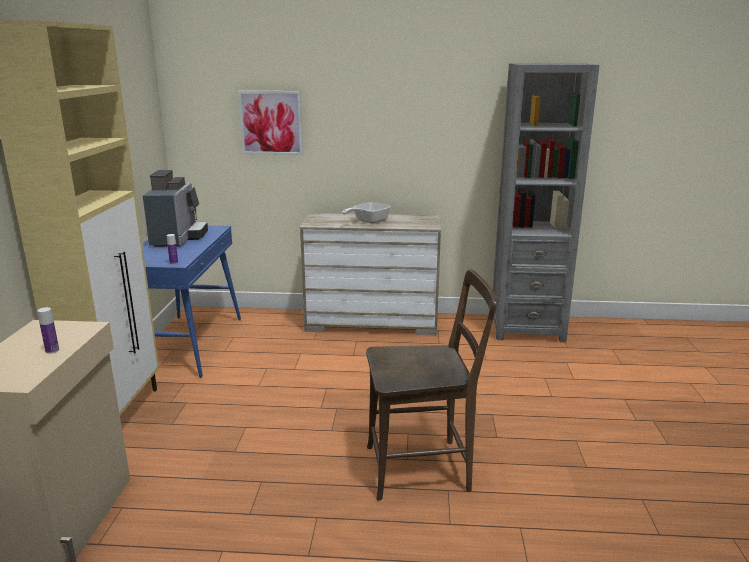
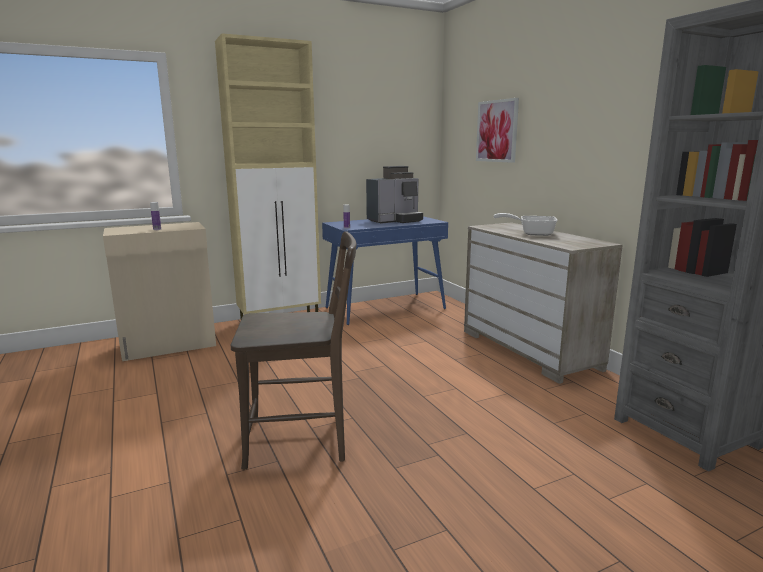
camera: 60 degrees right, 5 degrees down
brown chair [366,269,497,500] -> brown chair turned 60 degrees counterclockwise [231,231,356,470]

